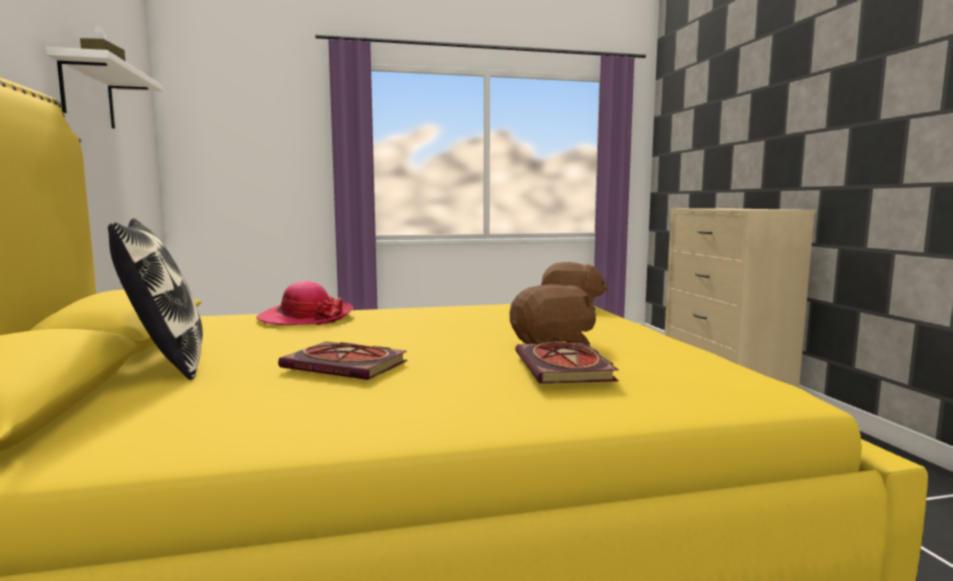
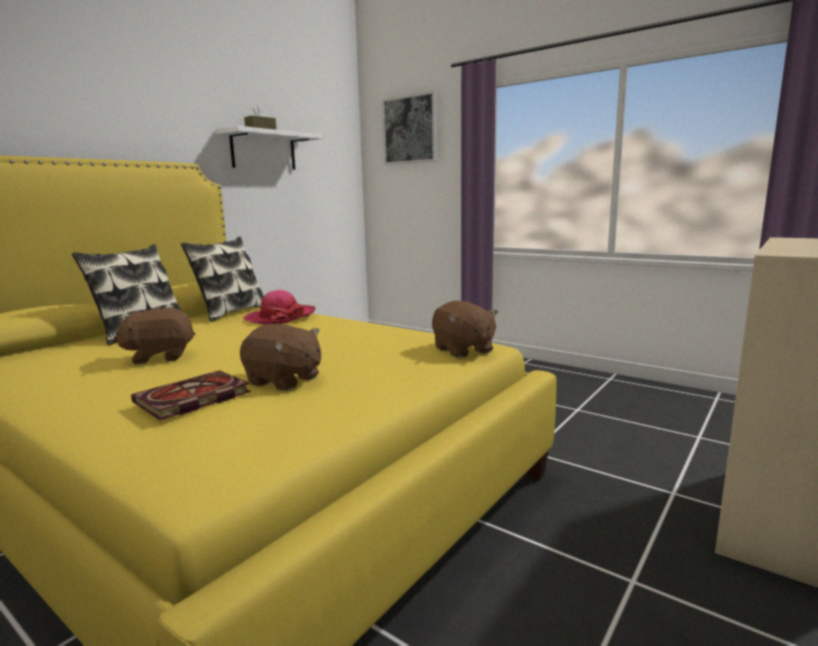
camera: 50 degrees right, 5 degrees up
book [278,341,407,380] -> brown plush toy [113,308,195,364]
none -> pillow [181,236,264,322]
none -> picture [382,91,437,165]

